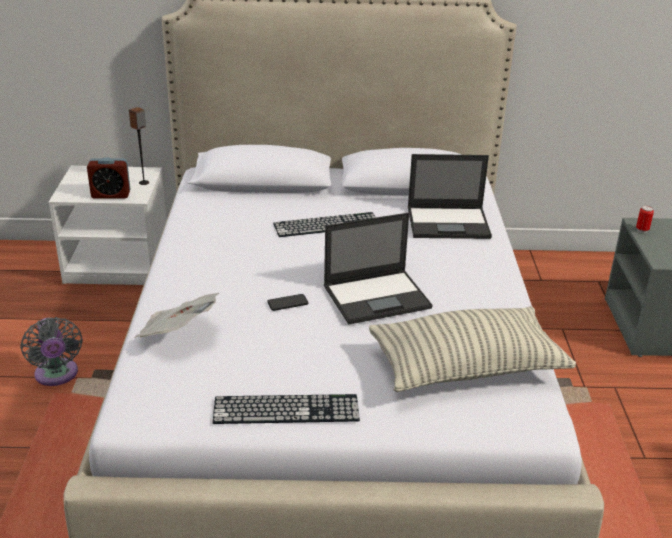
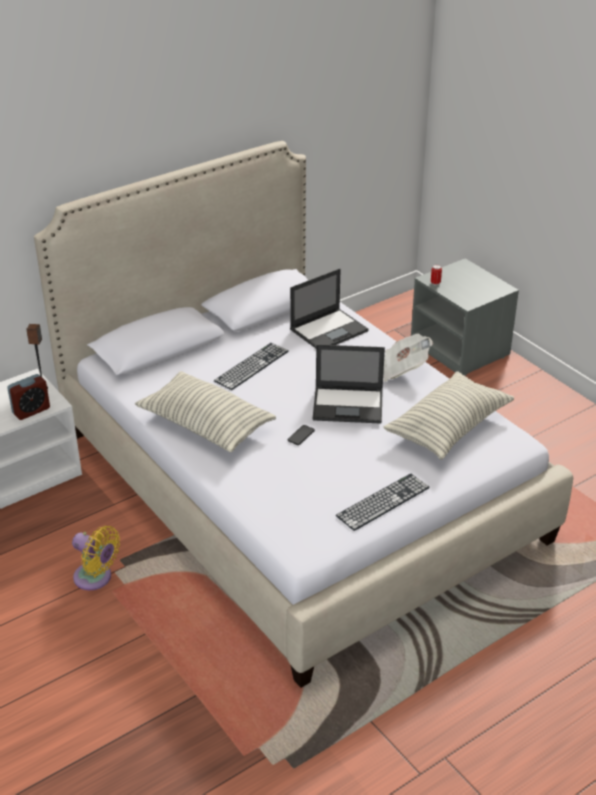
camera: 35 degrees left, 5 degrees up
grey fan [20,317,83,386] -> yellow fan [72,526,120,590]
newspaper [134,293,219,338] -> newspaper moved to [383,334,433,382]
laptop [324,213,433,325] -> laptop turned 60 degrees clockwise [313,344,385,424]
none -> pillow [135,371,276,452]

